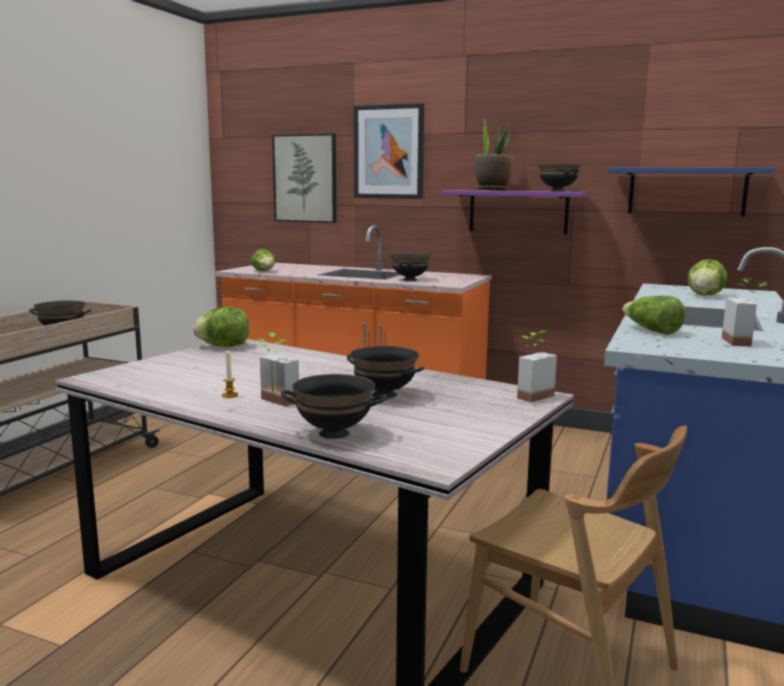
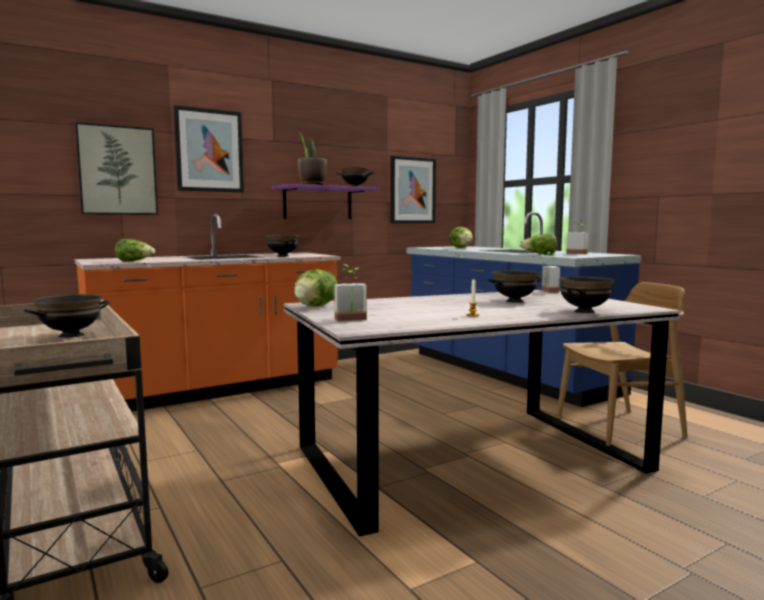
camera: 55 degrees left, 5 degrees down
potted plant [257,333,299,407] -> potted plant moved to [334,264,367,321]
blue shelf [608,167,776,216] -> picture [390,155,436,223]

